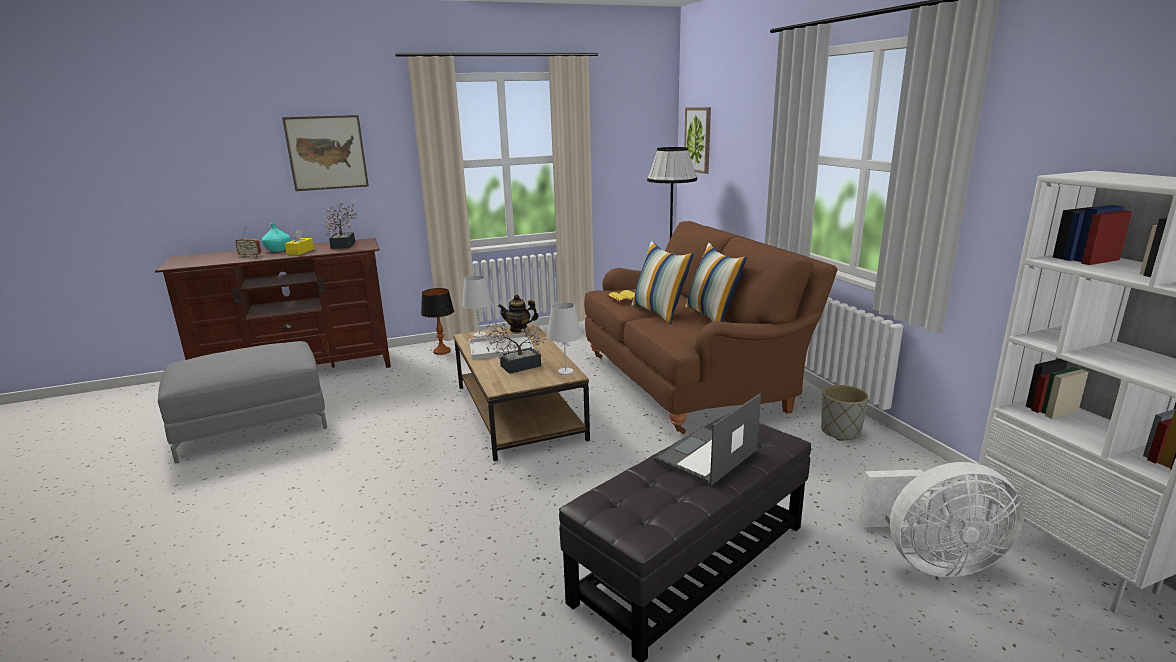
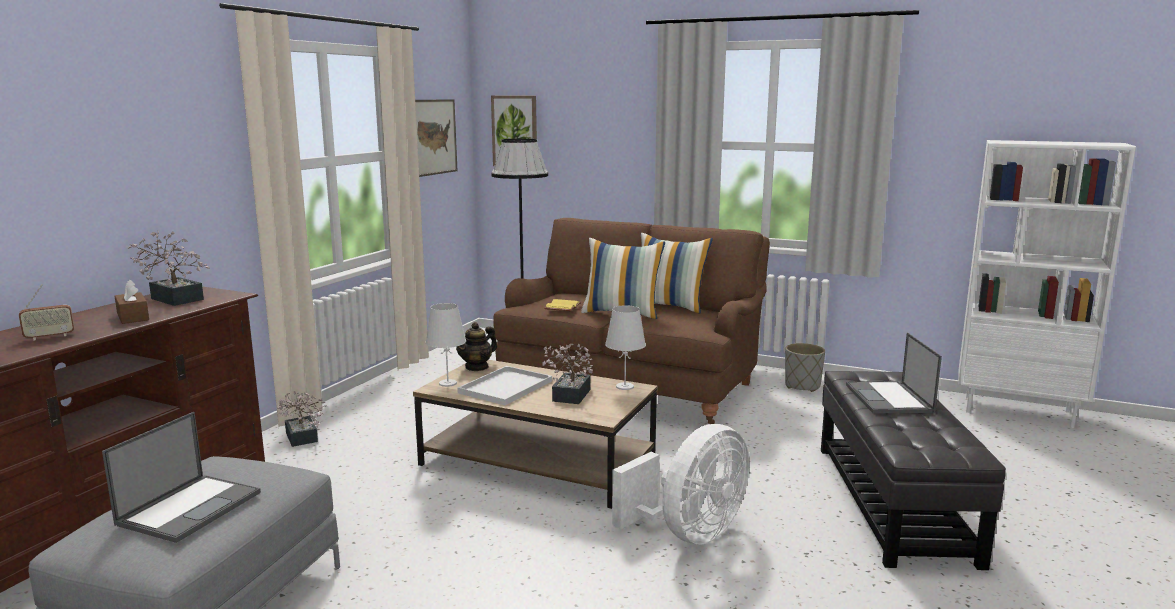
camera: 45 degrees left, 5 degrees down
turquoise vase [262,223,291,252] -> none
picture [282,115,369,191] -> picture moved to [415,99,458,177]
yellow tissue box [285,230,314,255] -> brown tissue box [115,279,149,324]
table lamp [421,288,454,355] -> potted plant [277,391,327,447]
white fan [858,462,1024,577] -> white fan moved to [612,424,749,544]
none -> laptop [102,412,261,543]

